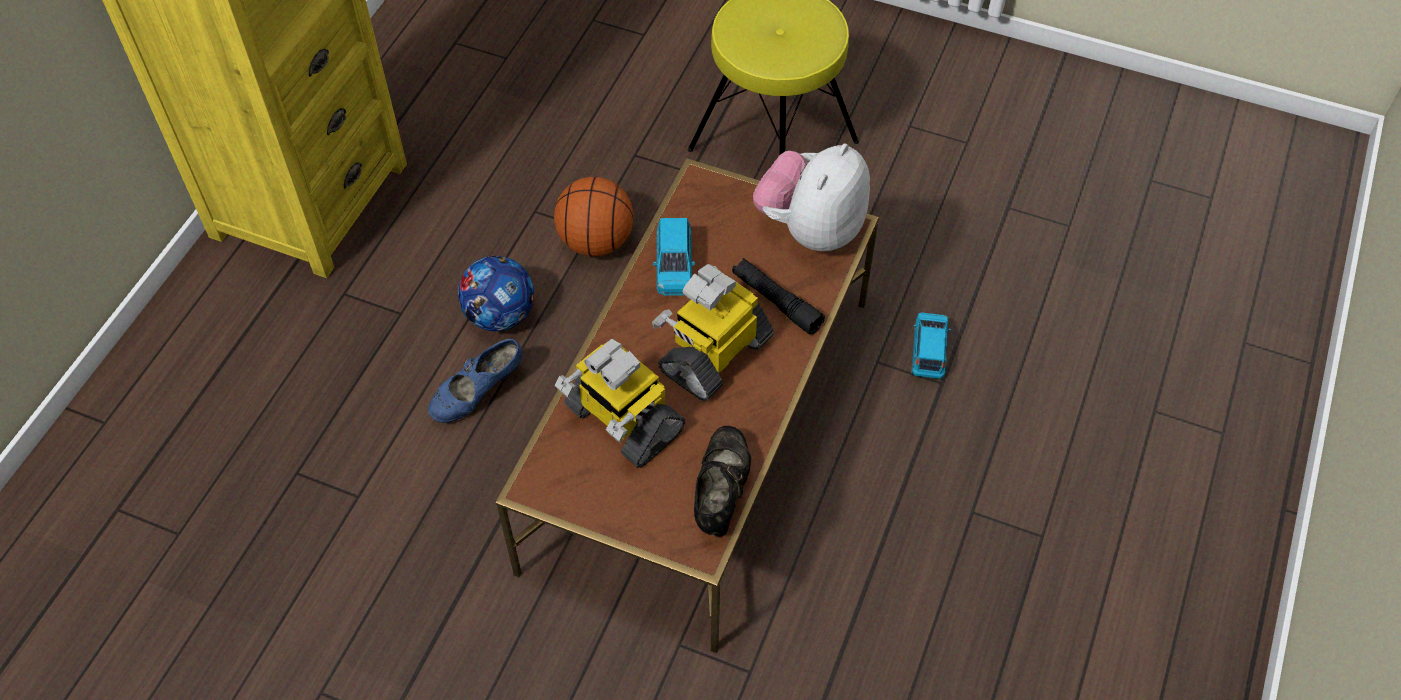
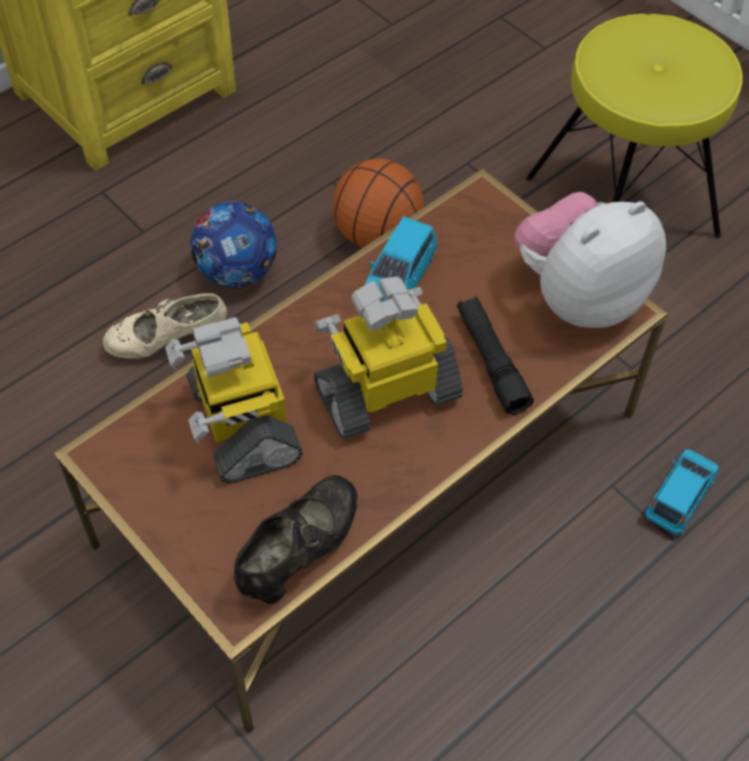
camera: 25 degrees right, 0 degrees up
blue shoe [428,339,523,423] -> beige shoe [103,293,227,359]

